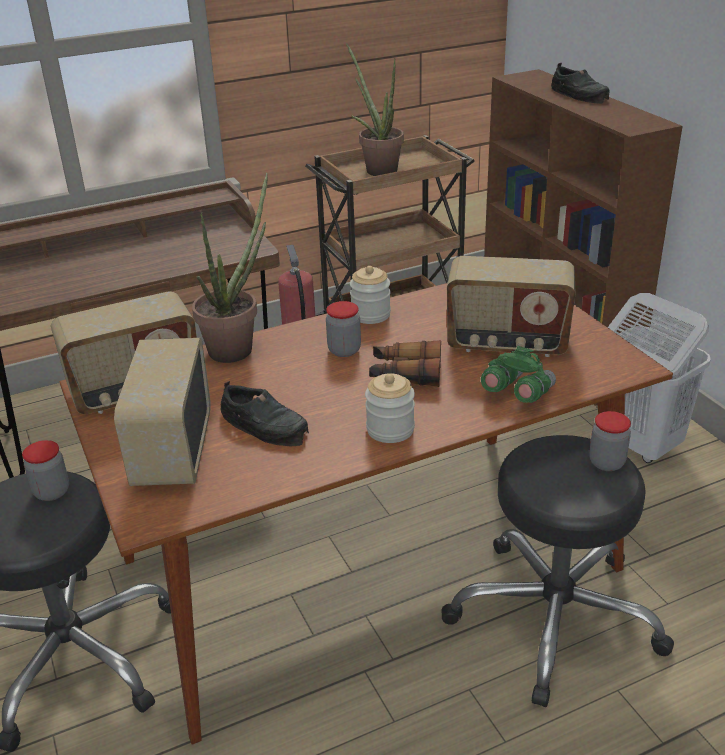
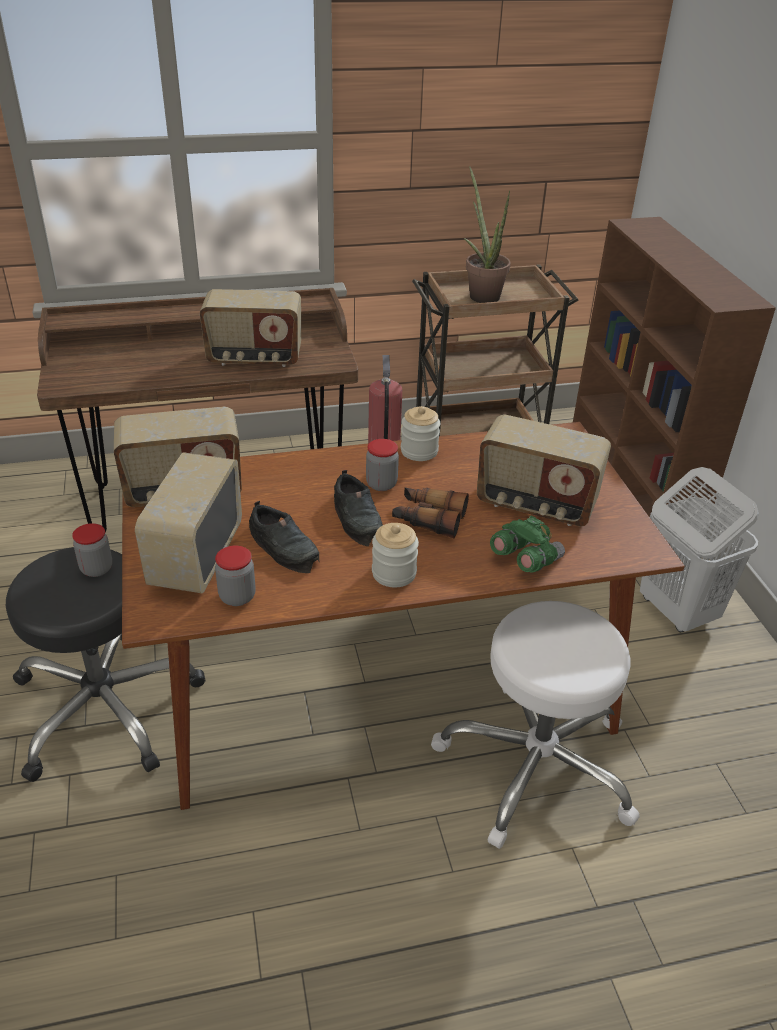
camera: 10 degrees right, 5 degrees up
potted plant [192,173,268,363] -> none
black stool [442,435,674,707] -> white stool [431,601,640,849]
black shoe [551,63,610,104] -> black shoe moved to [334,470,383,546]
jar [589,411,631,471] -> jar moved to [215,545,256,606]
none -> radio [200,289,301,367]

